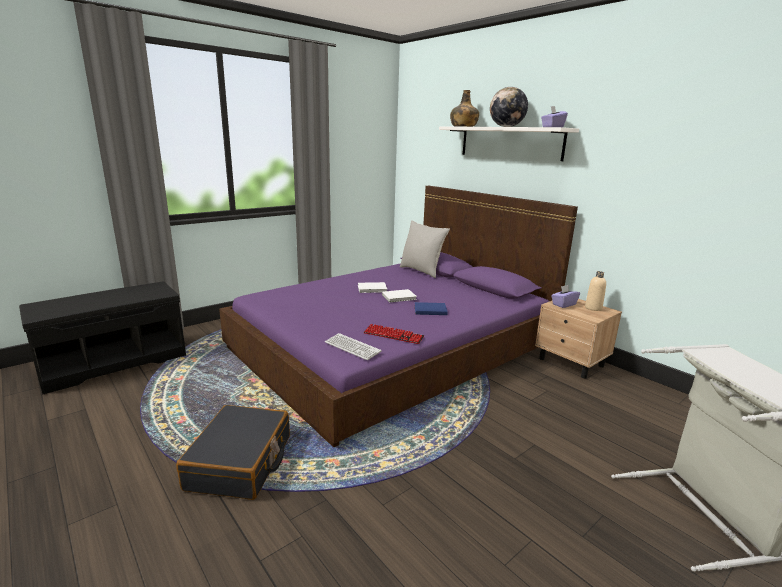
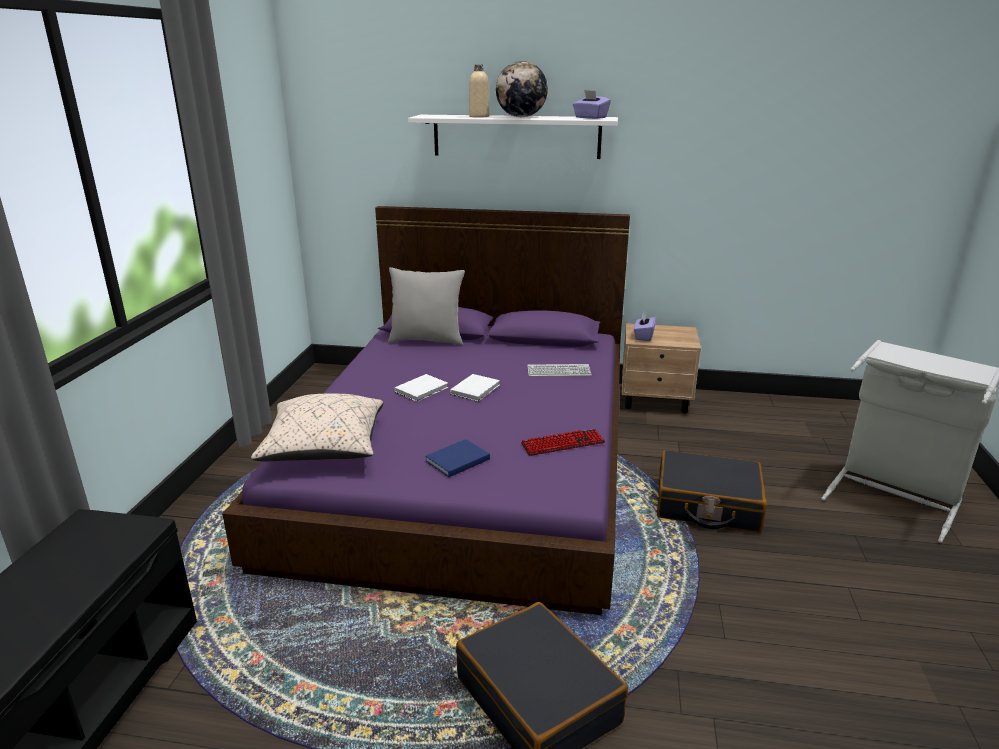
camera: 40 degrees left, 5 degrees up
keyboard [325,333,381,360] -> keyboard moved to [527,364,591,377]
blue book [415,302,448,315] -> blue book moved to [425,439,490,477]
green bottle [450,90,479,127] -> none
beige bottle [585,271,606,311] -> beige bottle moved to [469,64,490,117]
none -> beige pillow [251,394,383,461]
none -> black suitcase [657,450,767,533]

